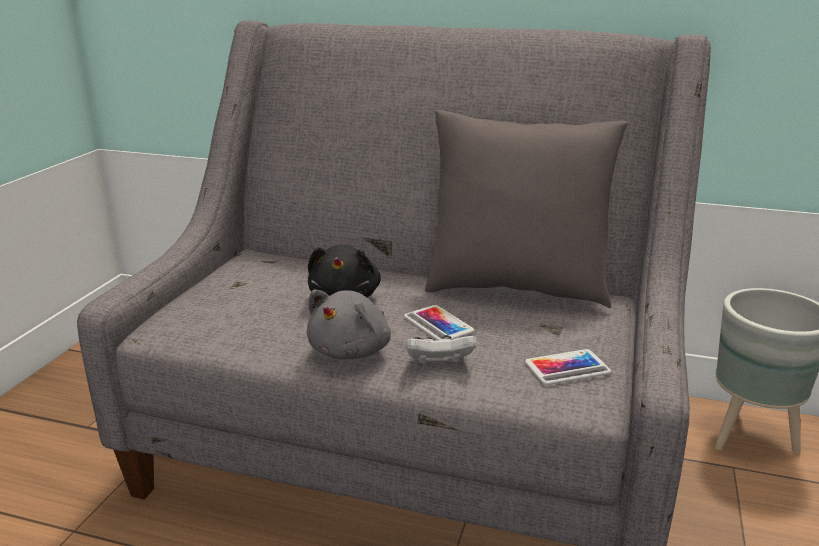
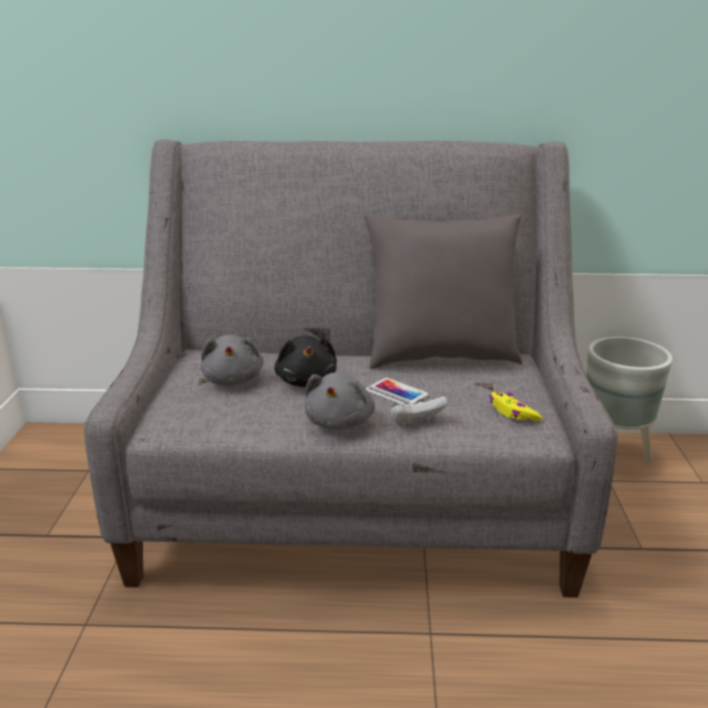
camera: 15 degrees left, 0 degrees up
phone [525,349,611,385] -> yellow game controller [489,392,542,422]
none -> grey plush toy [200,335,264,386]

